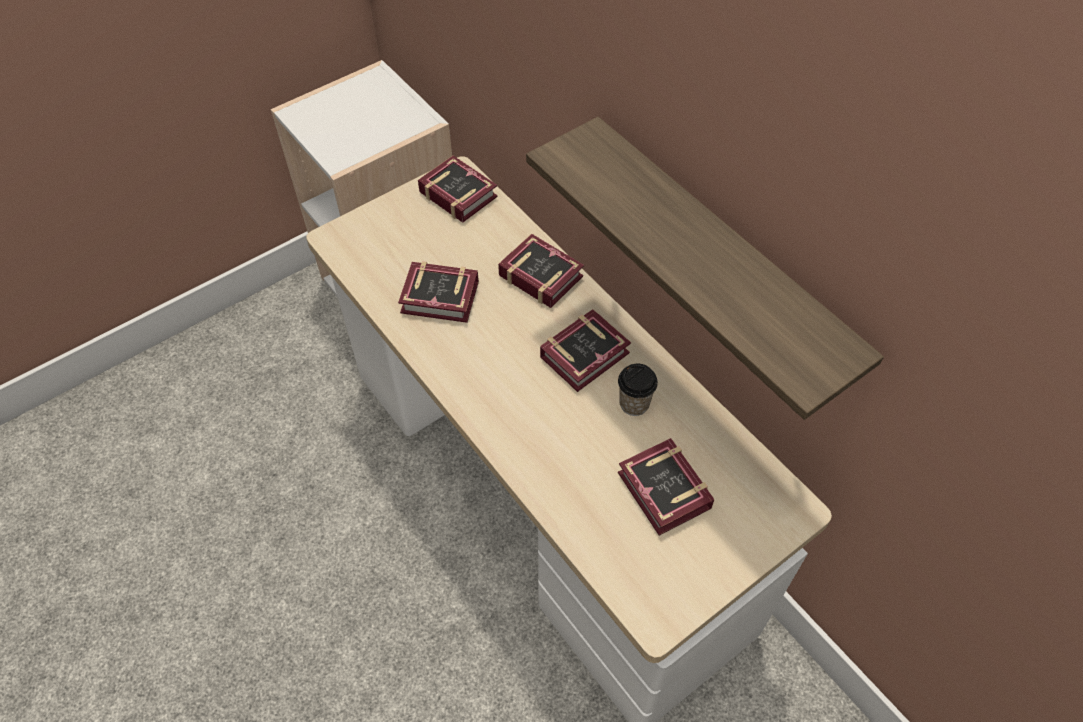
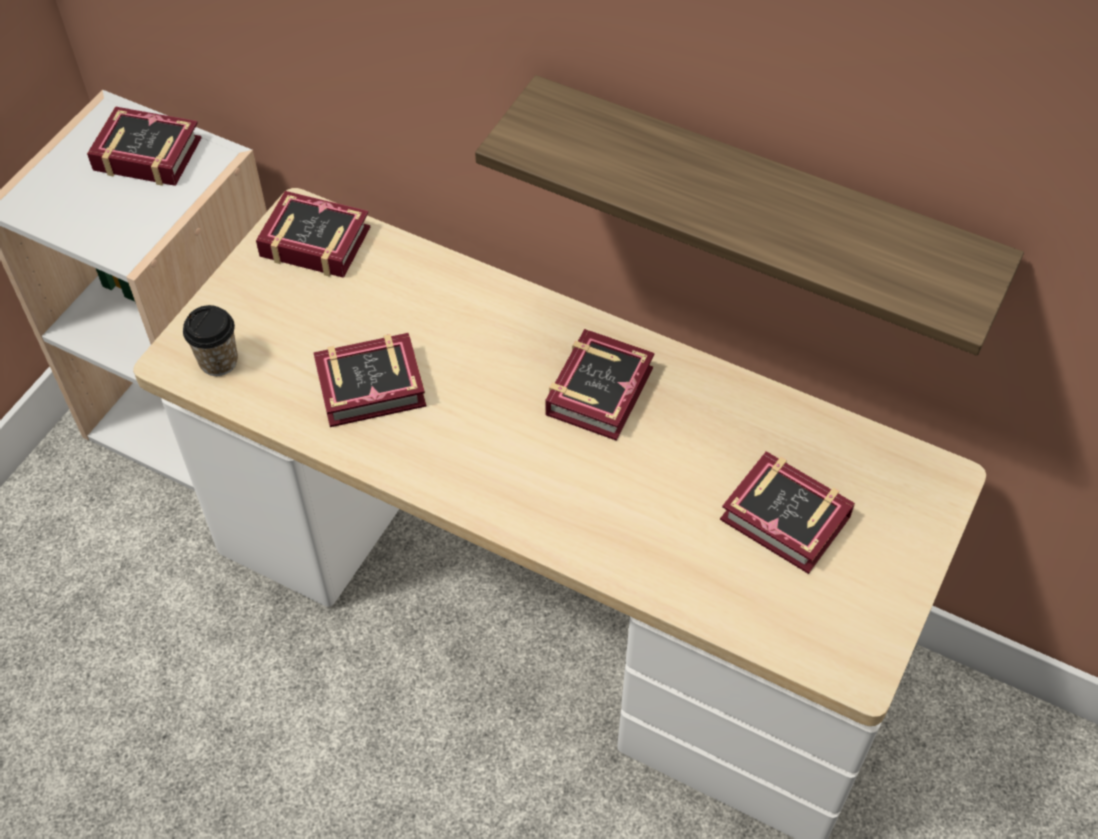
camera: 25 degrees left, 0 degrees up
book [498,234,584,308] -> book moved to [87,106,201,186]
cup [618,363,658,416] -> cup moved to [183,305,238,376]

